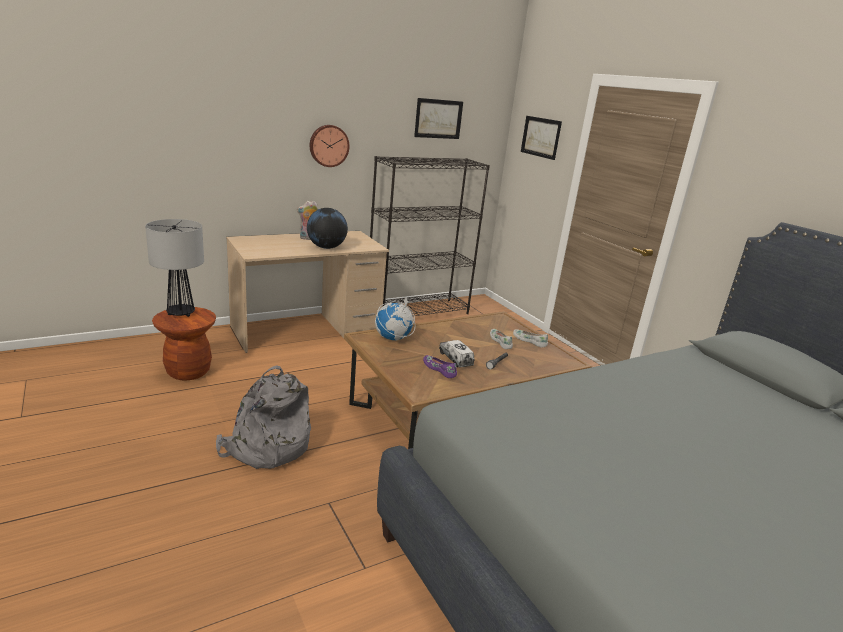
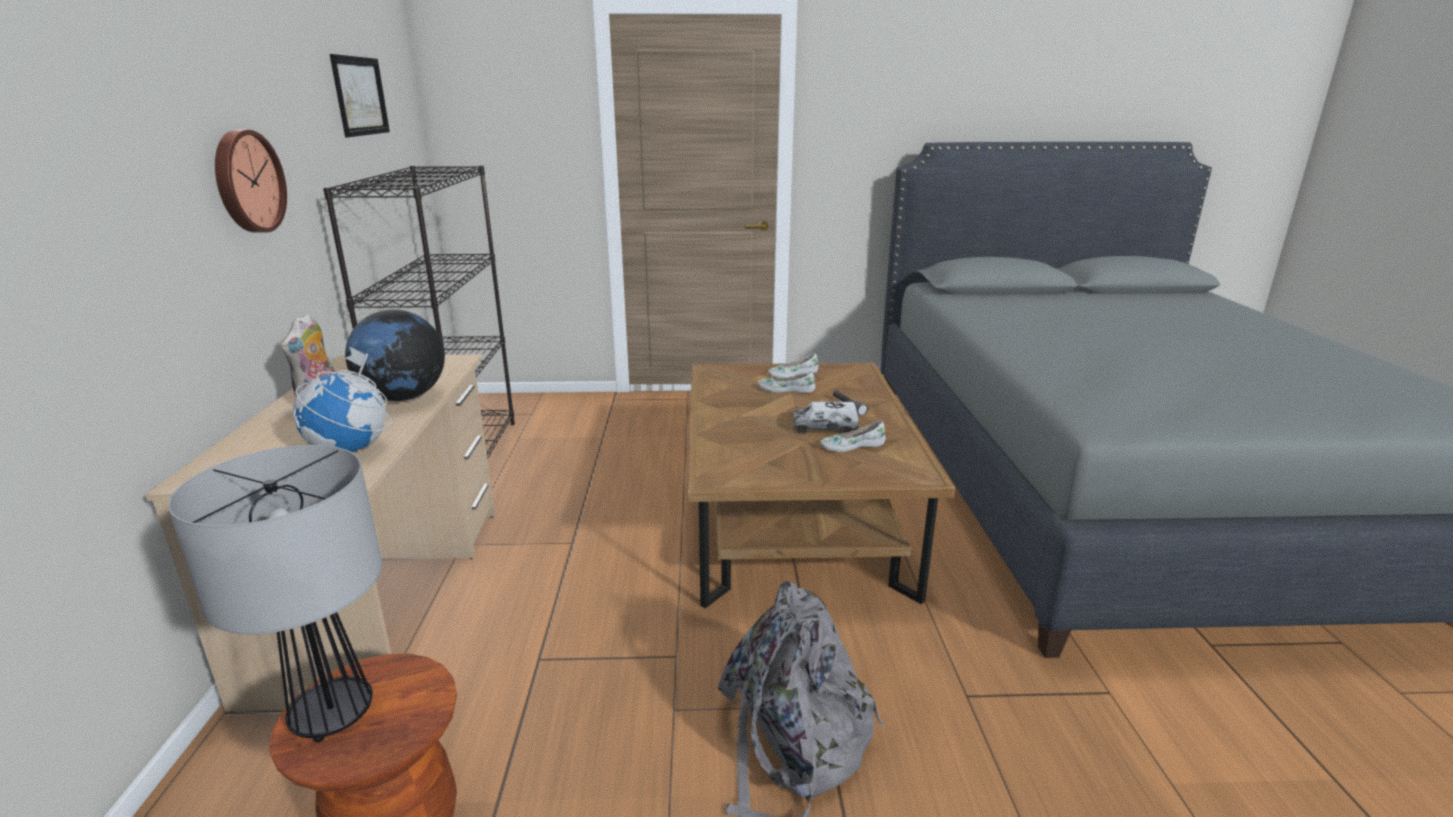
camera: 60 degrees left, 0 degrees up
globe [375,297,415,341] -> globe moved to [293,346,391,452]
purple shoe [423,355,457,378] -> white shoe [820,421,886,452]
picture [521,116,562,160] -> none

